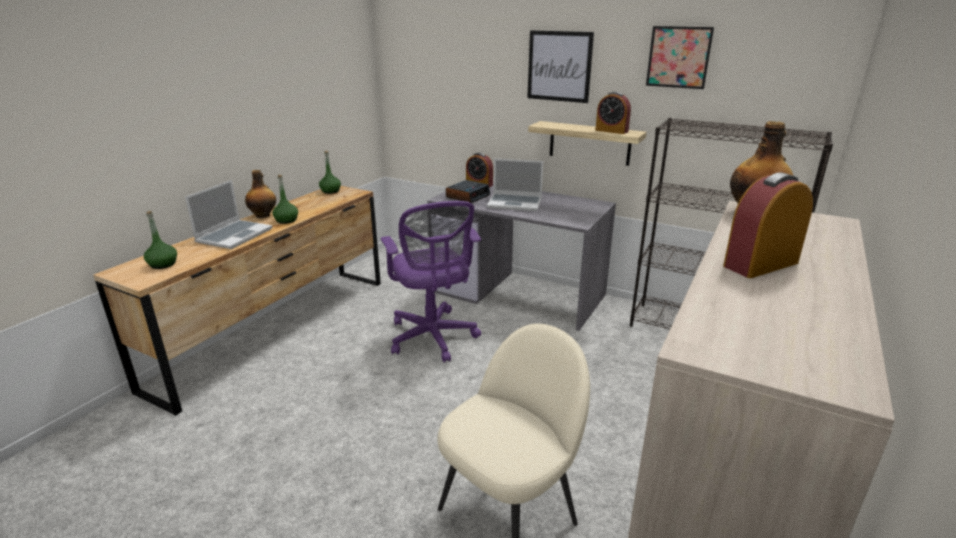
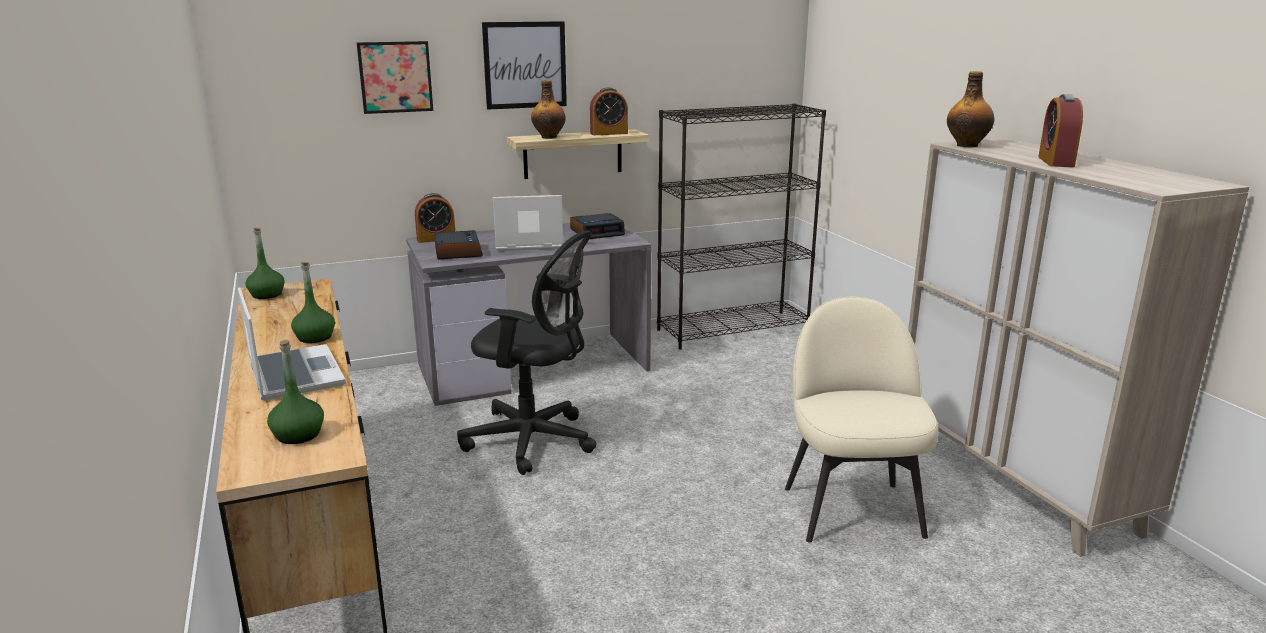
camera: 50 degrees left, 5 degrees down
bottle [245,170,276,218] -> bottle moved to [531,80,566,139]
purple office chair [381,201,481,363] -> black office chair [457,230,597,475]
laptop [487,158,543,211] -> laptop turned 150 degrees counterclockwise [493,195,563,251]
picture [646,26,714,89] -> picture moved to [357,41,433,114]
none -> alarm clock [570,213,625,239]

